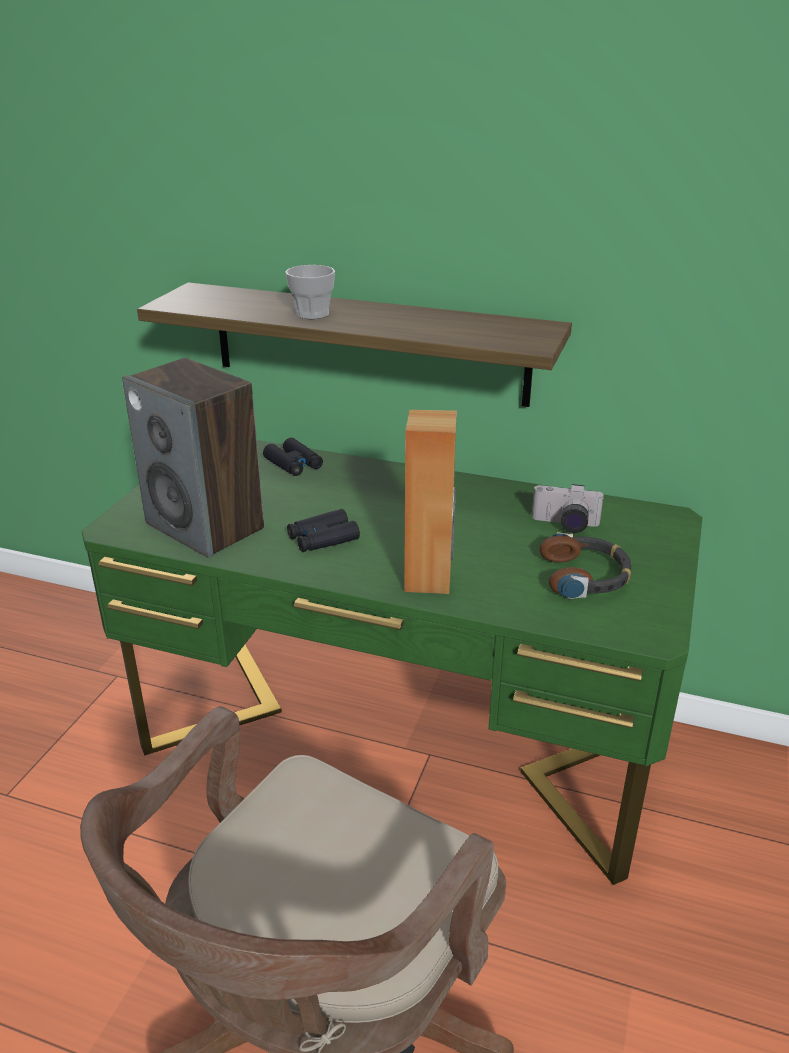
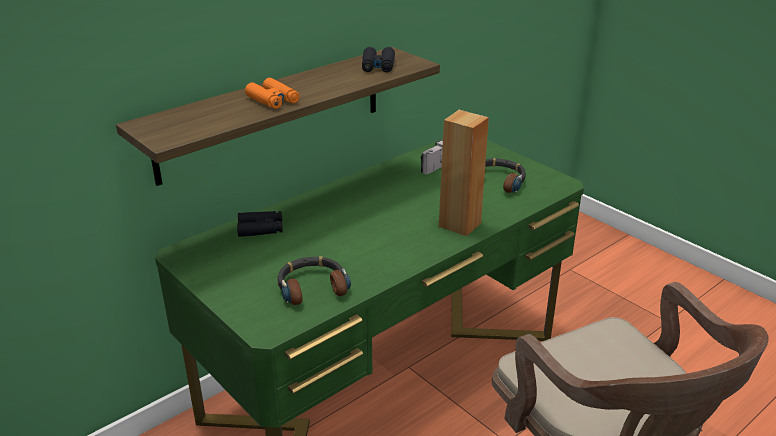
camera: 60 degrees left, 0 degrees up
speaker [122,358,264,558] -> headphones [278,256,351,305]
cup [285,265,335,319] -> orange binoculars [245,78,300,109]
black binoculars [287,509,360,552] -> black binoculars moved to [362,47,395,72]

